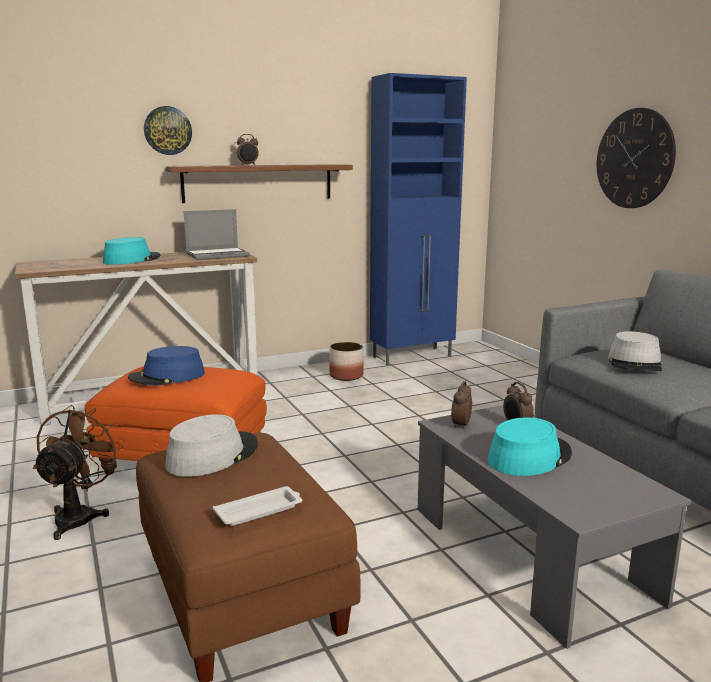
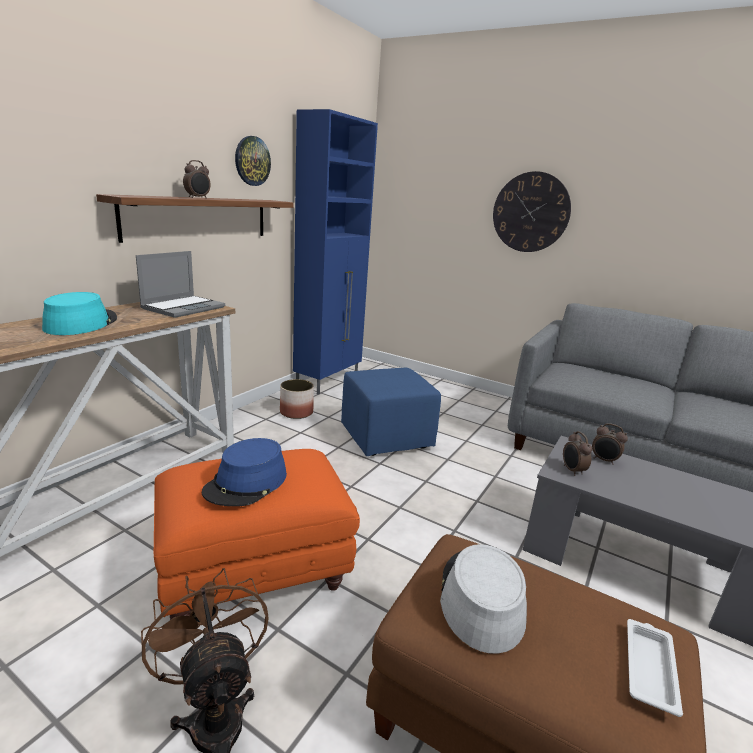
camera: 35 degrees left, 5 degrees up
wall clock [144,106,192,155] -> wall clock moved to [235,136,271,186]
turquoise hat [488,417,572,476] -> none
grey hat [608,331,663,371] -> none
none -> blue ottoman [341,368,441,456]

